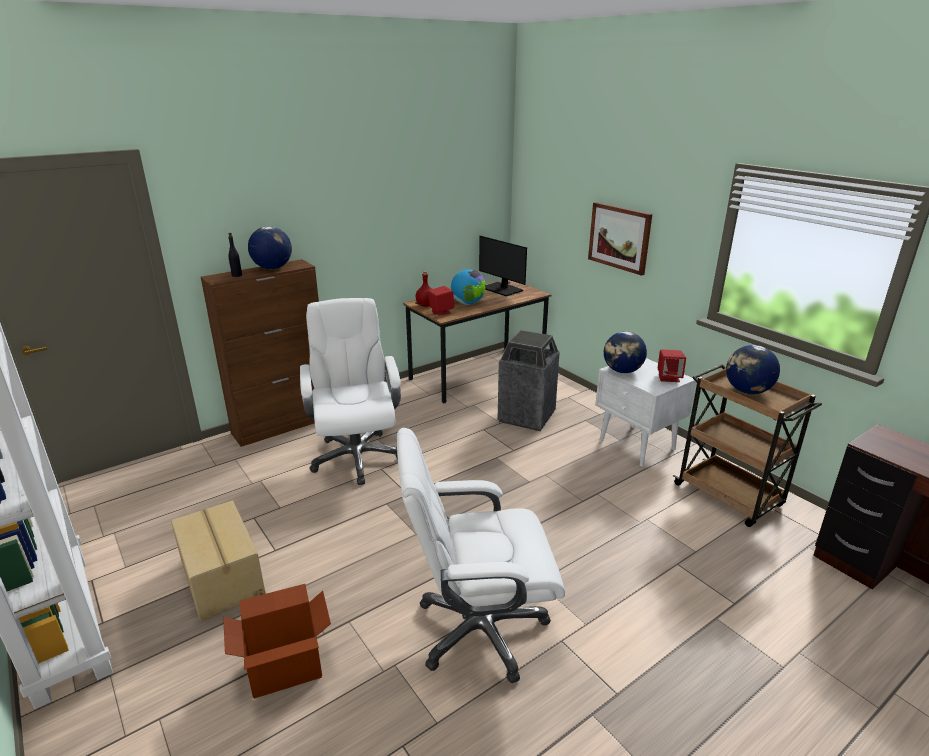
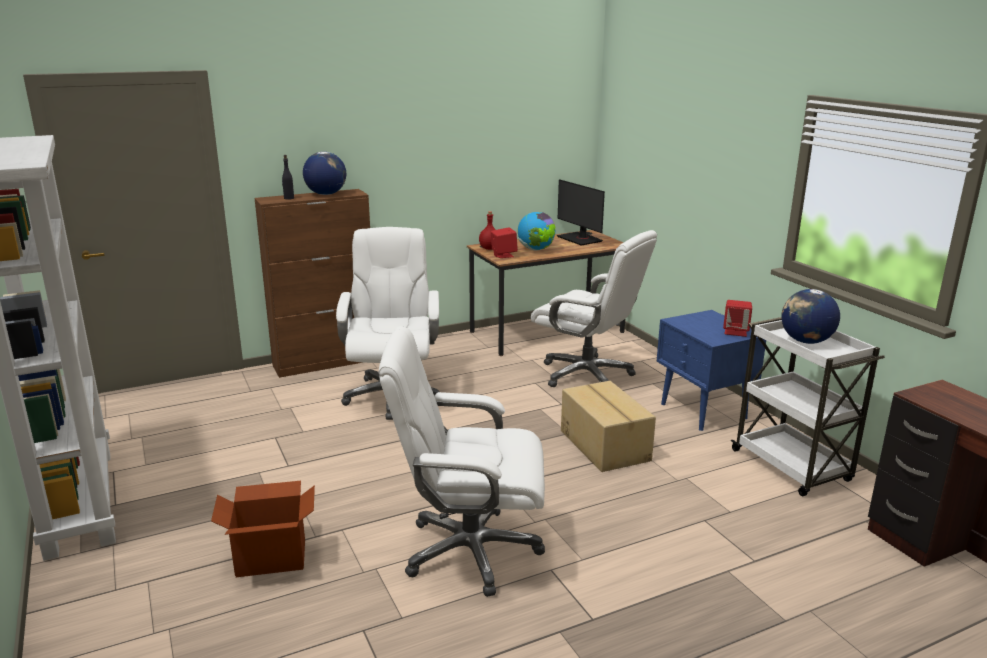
camera: 10 degrees right, 5 degrees down
cardboard box [171,500,266,621] -> cardboard box moved to [561,381,656,472]
trash can [498,330,560,431] -> white office chair [530,230,657,387]
picture [588,202,652,276] -> none
white nightstand [595,358,696,466] -> blue nightstand [657,310,766,431]
globe [604,331,647,373] -> none
brown cart [673,364,822,527] -> white cart [730,317,885,496]

